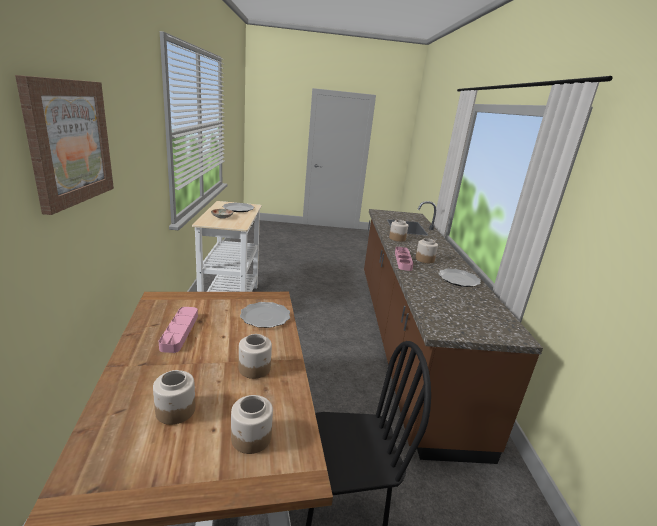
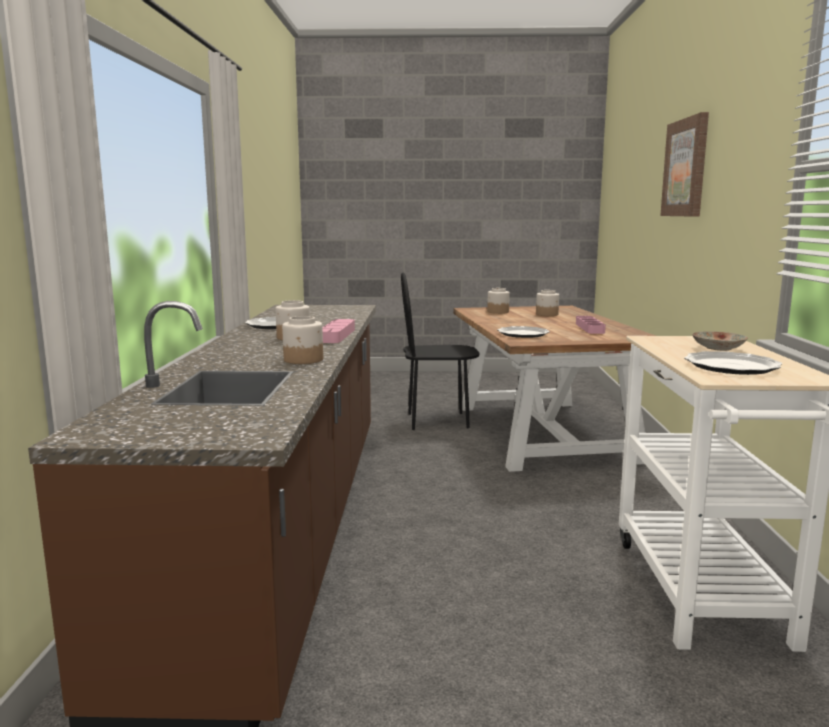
camera: 175 degrees left, 10 degrees down
jar [239,334,272,379] -> none

